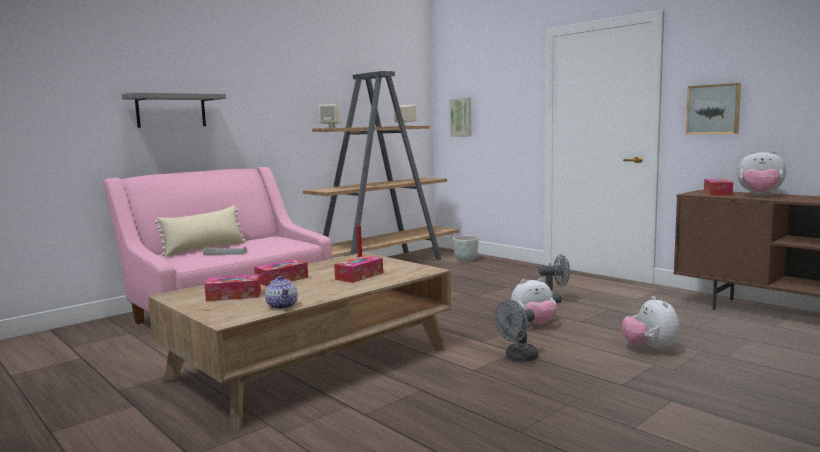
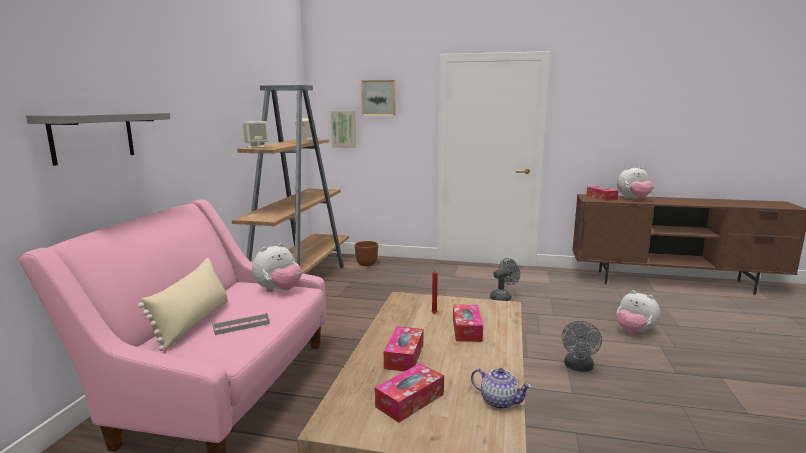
camera: 35 degrees left, 5 degrees up
grey planter [453,236,479,261] -> brown planter [355,241,378,266]
plush toy [511,278,557,324] -> plush toy moved to [252,243,302,292]
picture [686,83,741,134] -> picture moved to [361,80,396,116]

